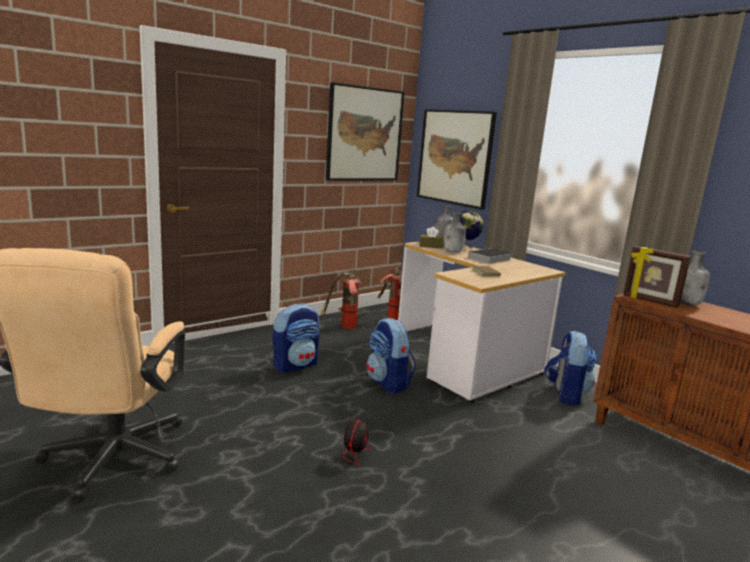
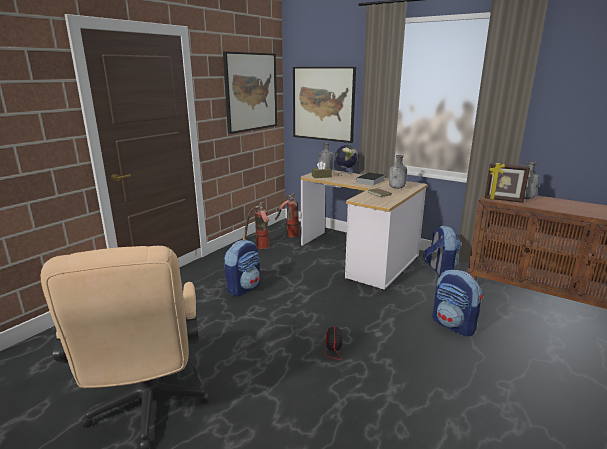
camera: 15 degrees left, 5 degrees up
backpack [366,318,416,394] -> backpack moved to [432,270,483,336]
grey bottle [444,212,466,253] -> grey bottle moved to [389,155,407,189]

